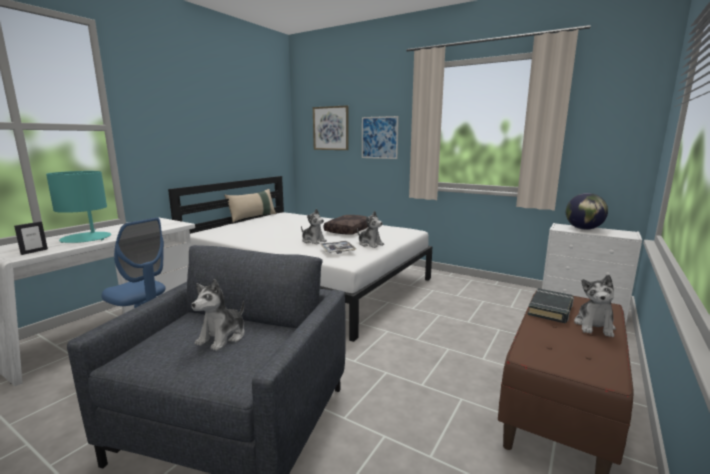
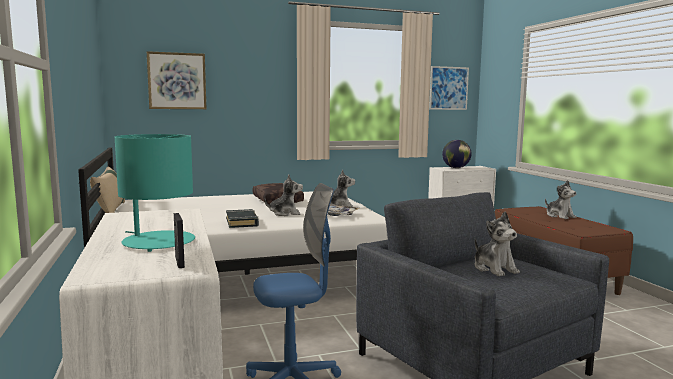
camera: 50 degrees left, 5 degrees down
picture [362,116,399,159] -> picture moved to [429,66,469,110]
black book [528,288,574,323] -> black book moved to [226,209,259,228]

